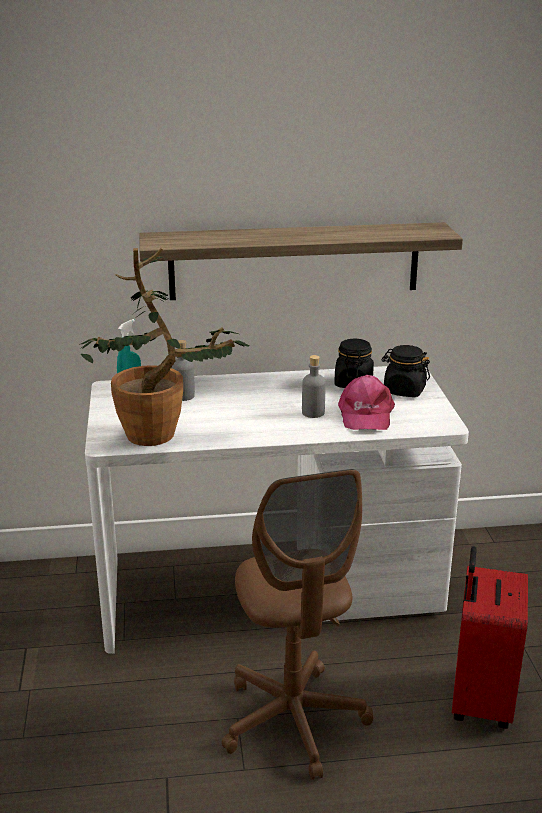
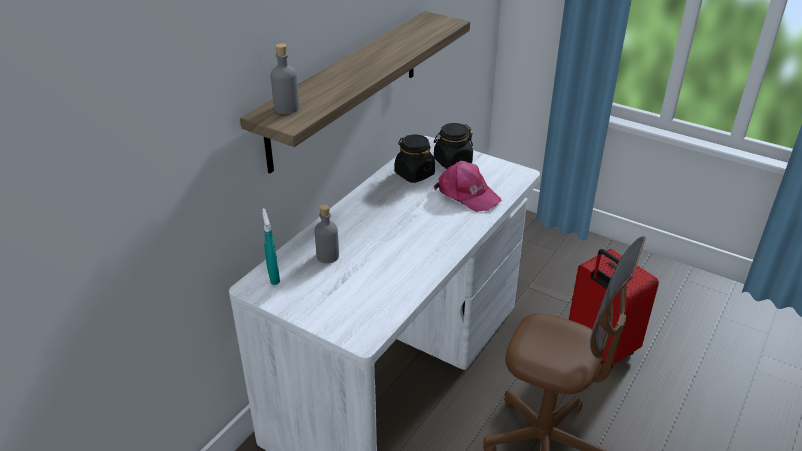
camera: 50 degrees left, 10 degrees up
potted plant [79,248,249,446] -> none
grey bottle [302,355,326,418] -> grey bottle moved to [271,43,299,114]

